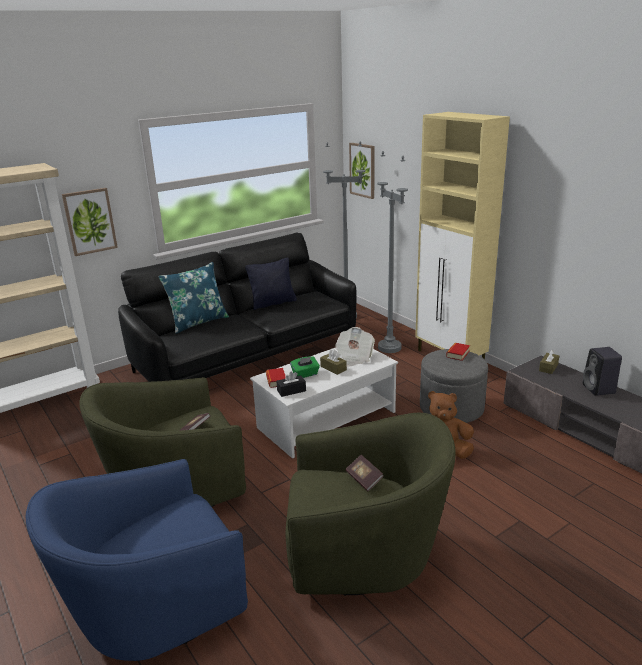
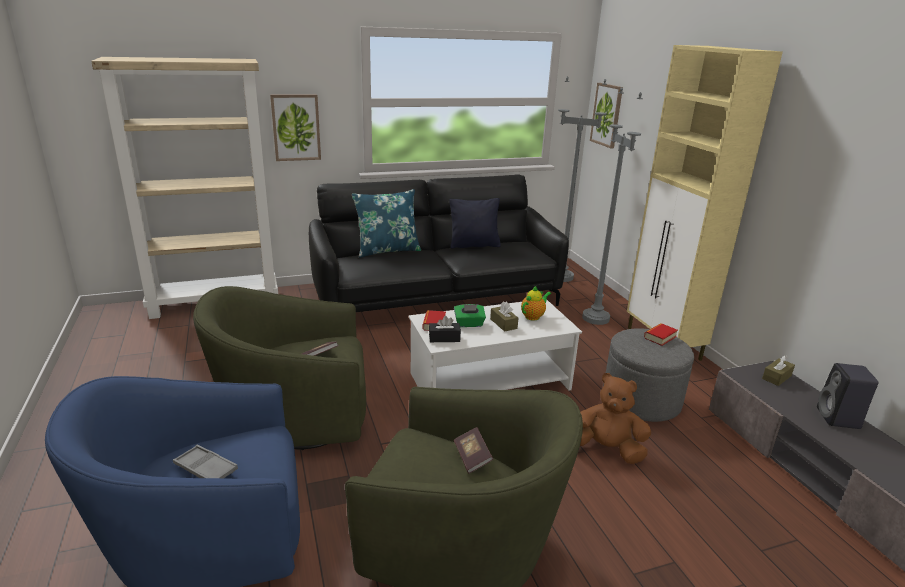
camera: 15 degrees right, 0 degrees up
newspaper [335,327,375,366] -> teapot [521,286,551,321]
none -> grey tray [173,445,238,478]

